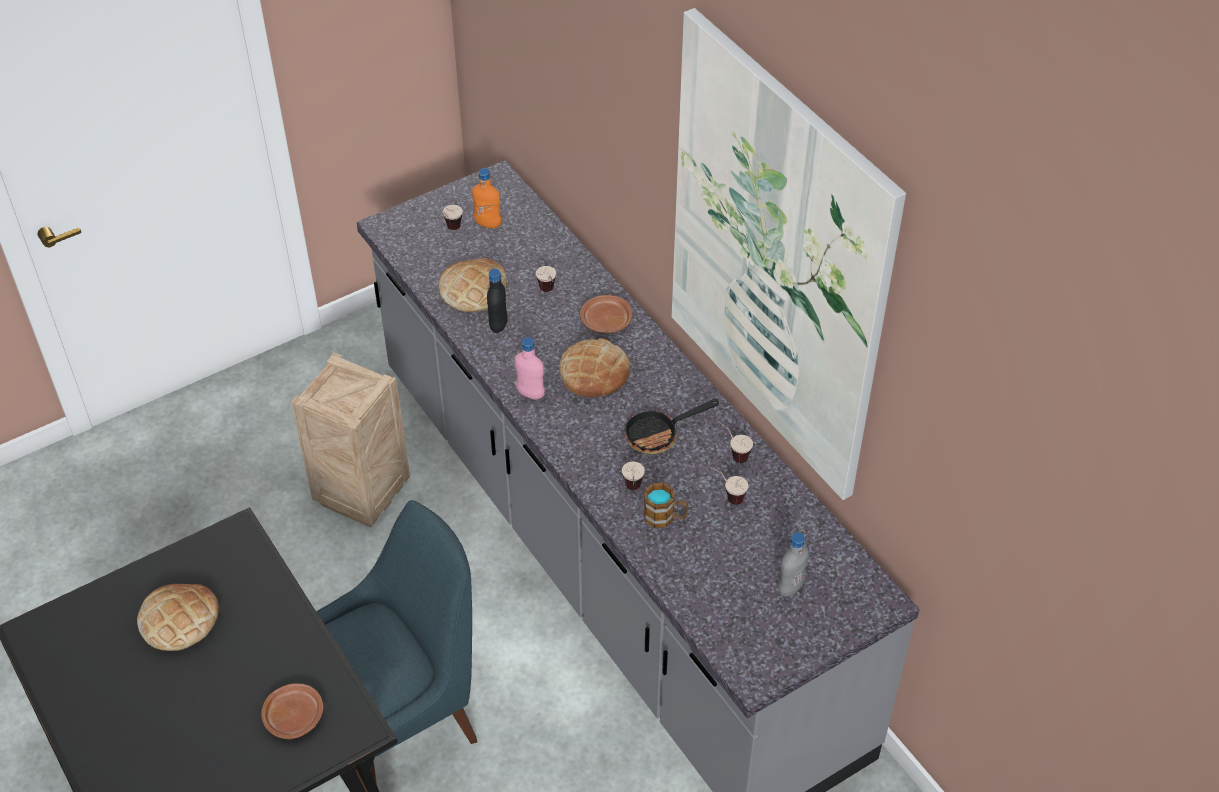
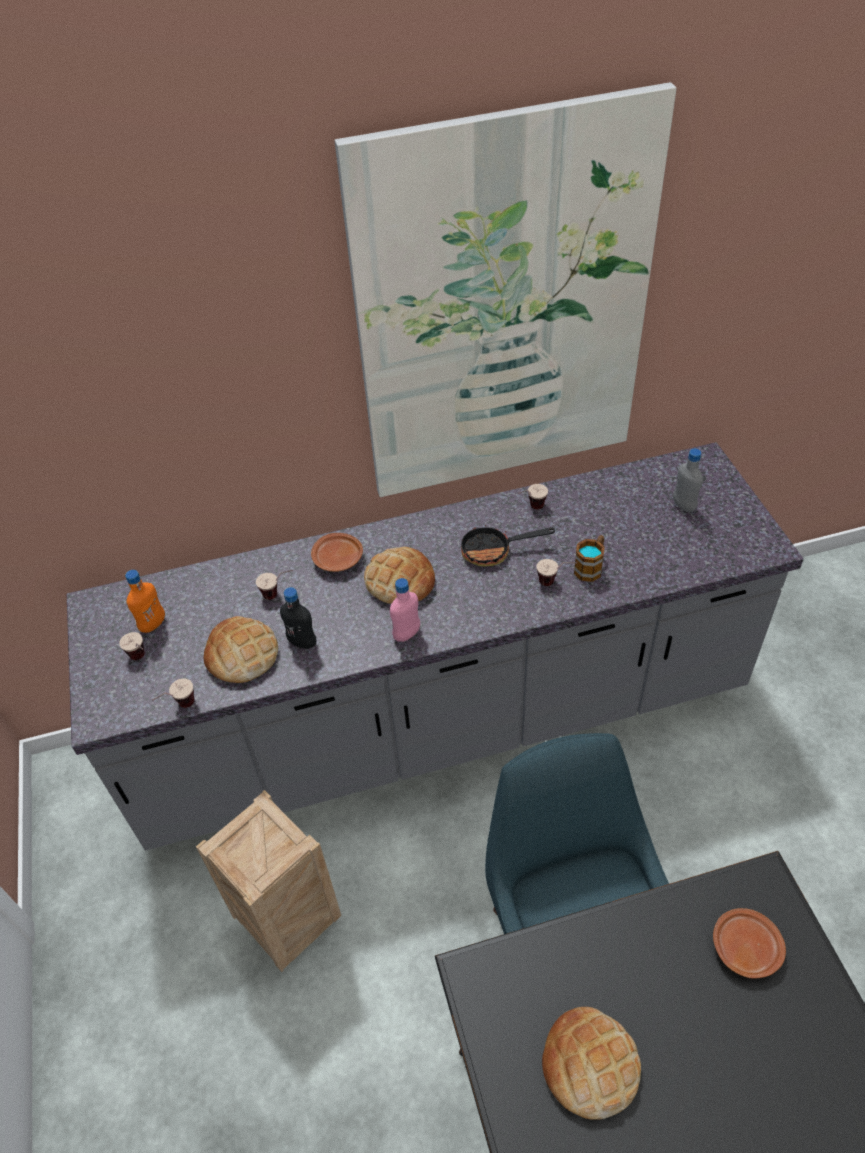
camera: 70 degrees left, 0 degrees up
frying pan [625,399,719,454] -> frying pan turned 90 degrees clockwise [461,525,555,567]
cup [708,466,748,505] -> cup moved to [152,679,195,708]

